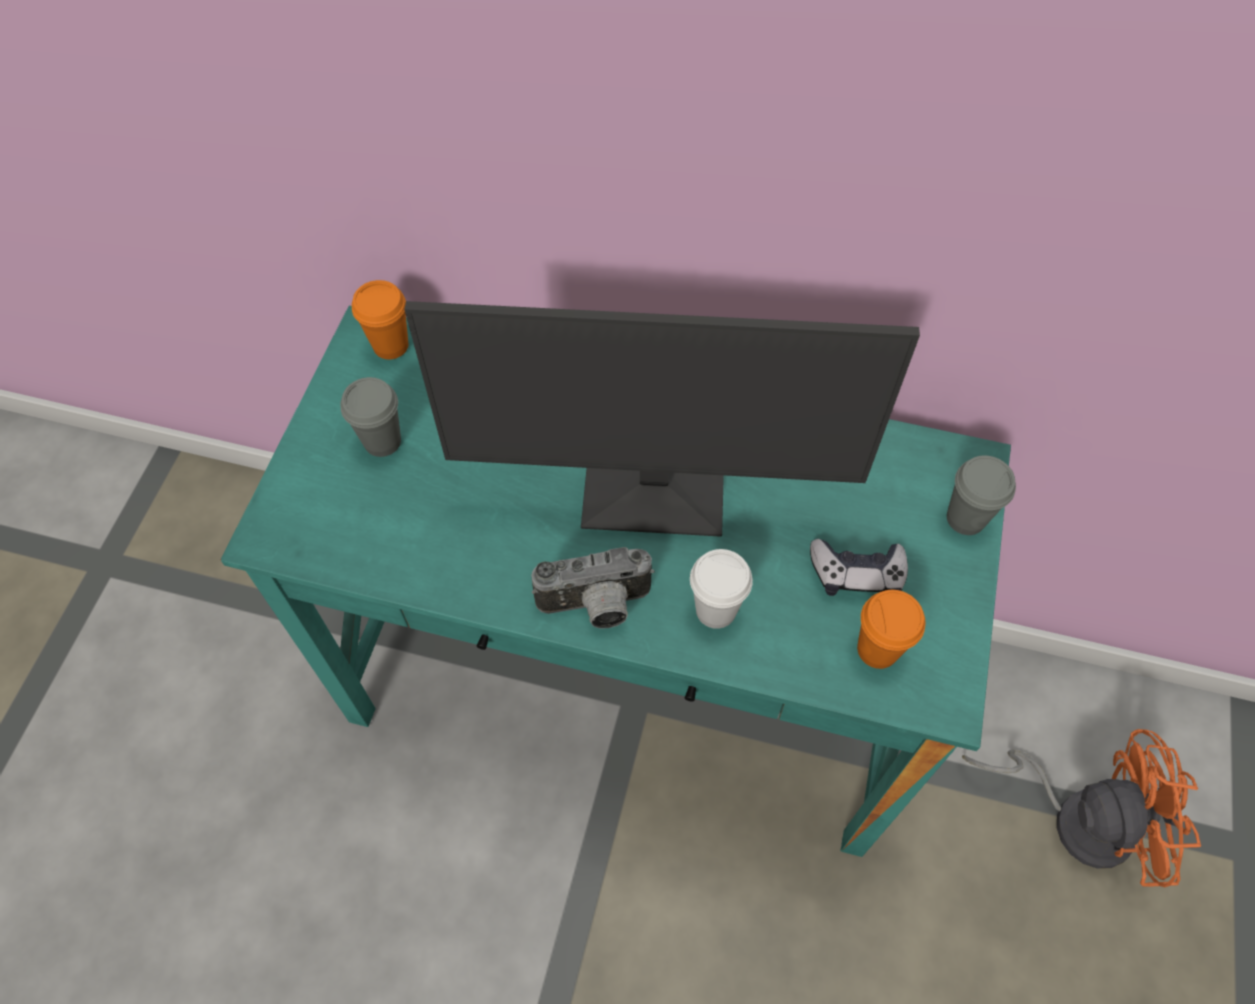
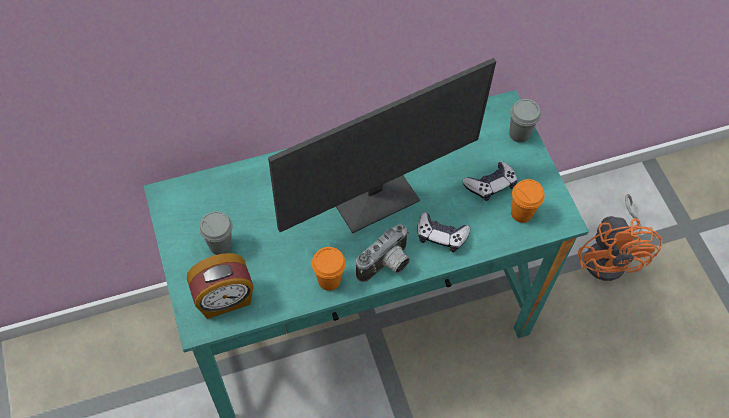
camera: 35 degrees left, 0 degrees up
orange cup [352,280,408,359] -> orange cup moved to [312,247,346,291]
white cup [690,549,753,629] -> game controller [418,212,470,252]
orange fan [962,729,1201,887] -> orange fan turned 120 degrees clockwise [578,194,662,281]
none -> alarm clock [187,253,254,319]

